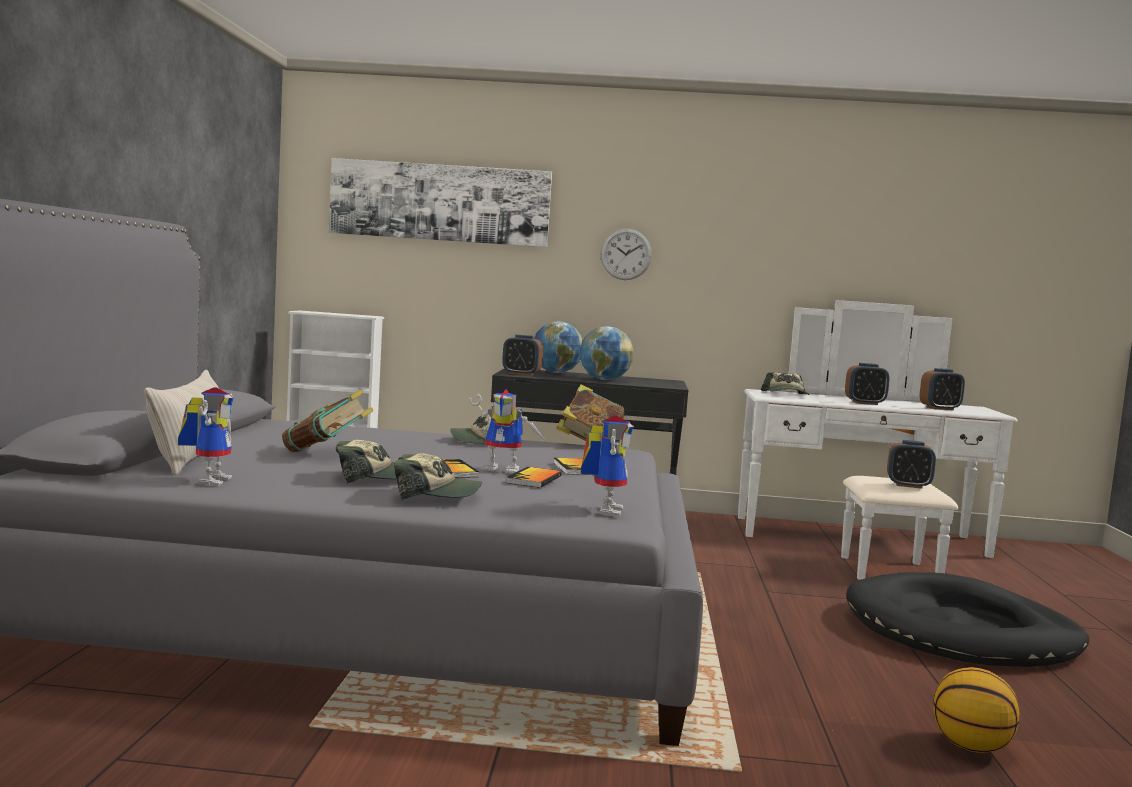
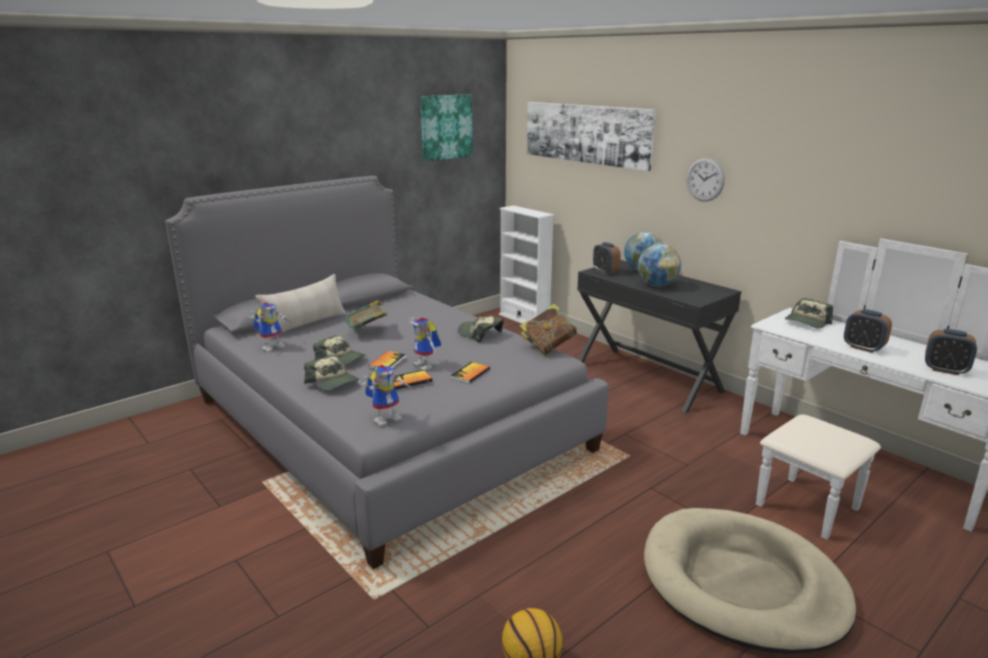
camera: 45 degrees right, 15 degrees up
black dog bed [846,572,1089,667] -> beige dog bed [644,508,857,654]
alarm clock [887,440,936,489] -> none
none -> picture [420,94,473,161]

